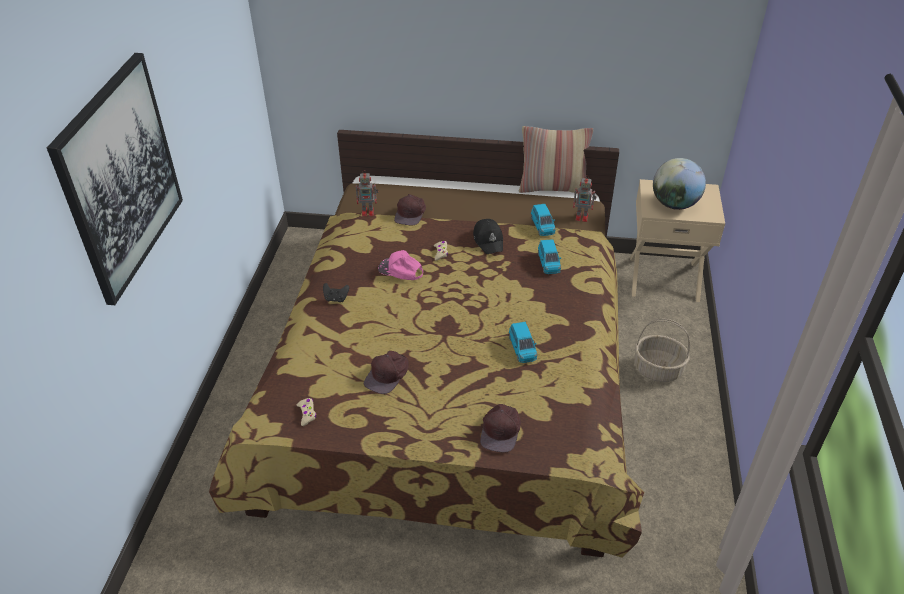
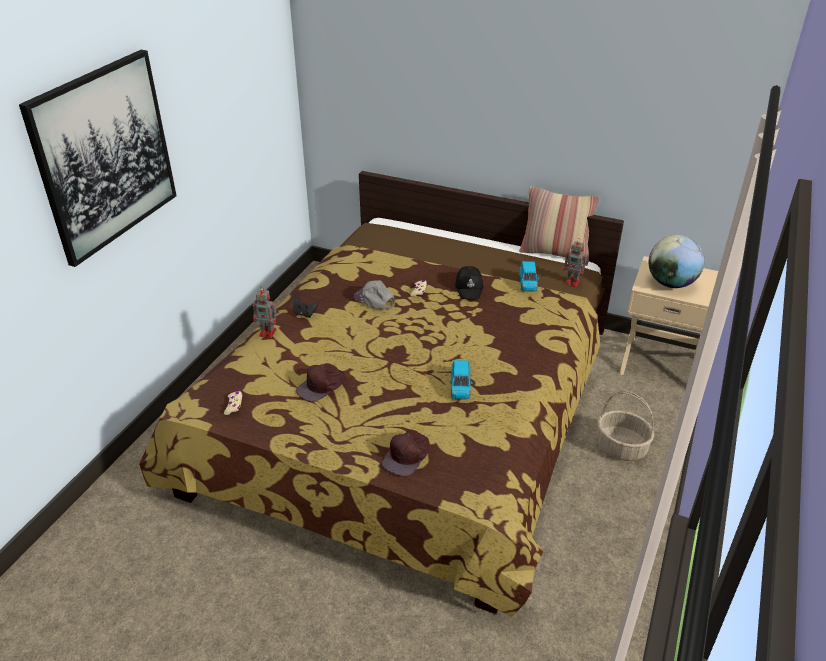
camera: 15 degrees right, 5 degrees down
toy robot [356,170,378,216] -> toy robot moved to [253,286,279,338]
pink cap [378,250,423,280] -> grey cap [354,280,395,310]
brown cap [394,194,426,225] -> none
blue toy car [538,239,561,274] -> none

